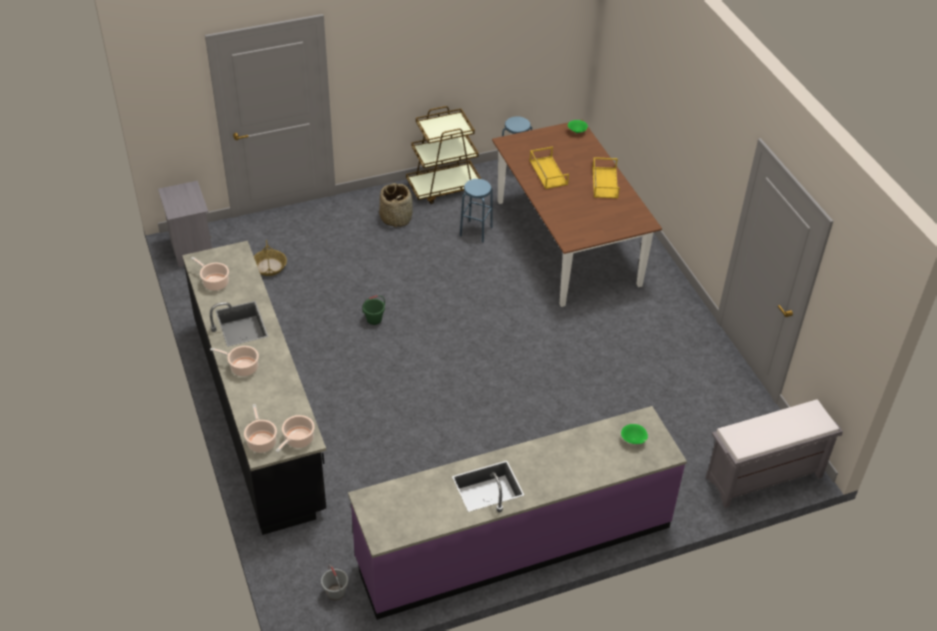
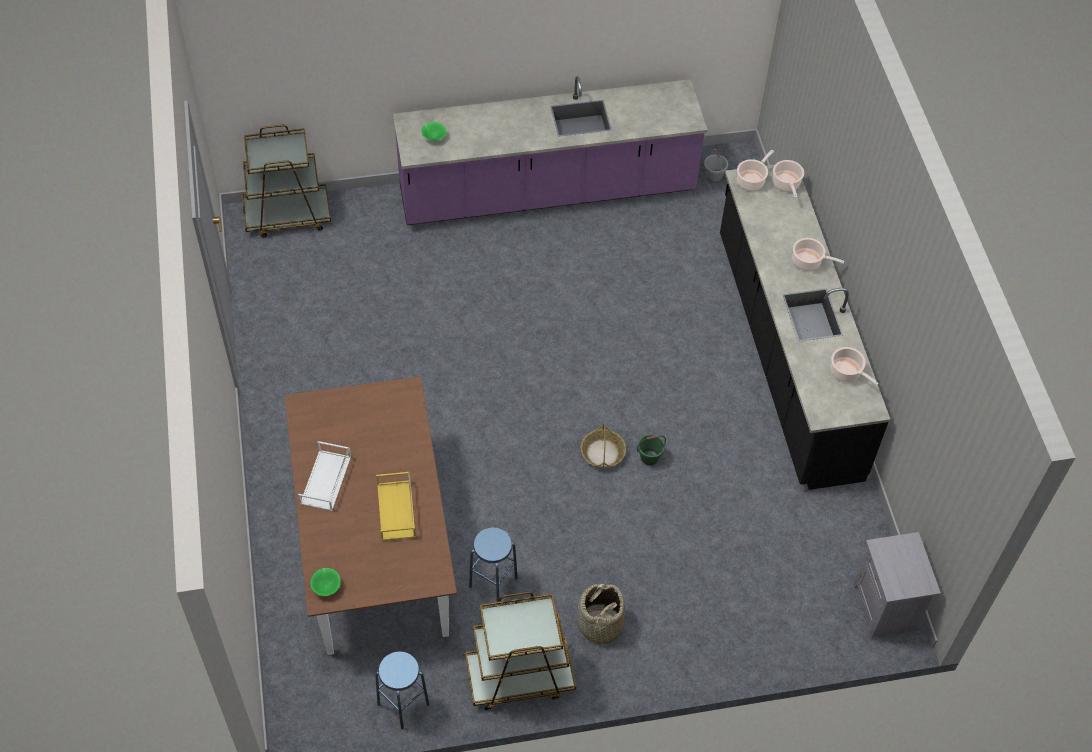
camera: 170 degrees left, 10 degrees up
basket [254,240,287,276] -> basket moved to [581,422,626,468]
yellow tray [592,157,620,198] -> white tray [298,441,351,511]
grey bench [706,399,843,508] -> brown cart [242,125,331,238]

